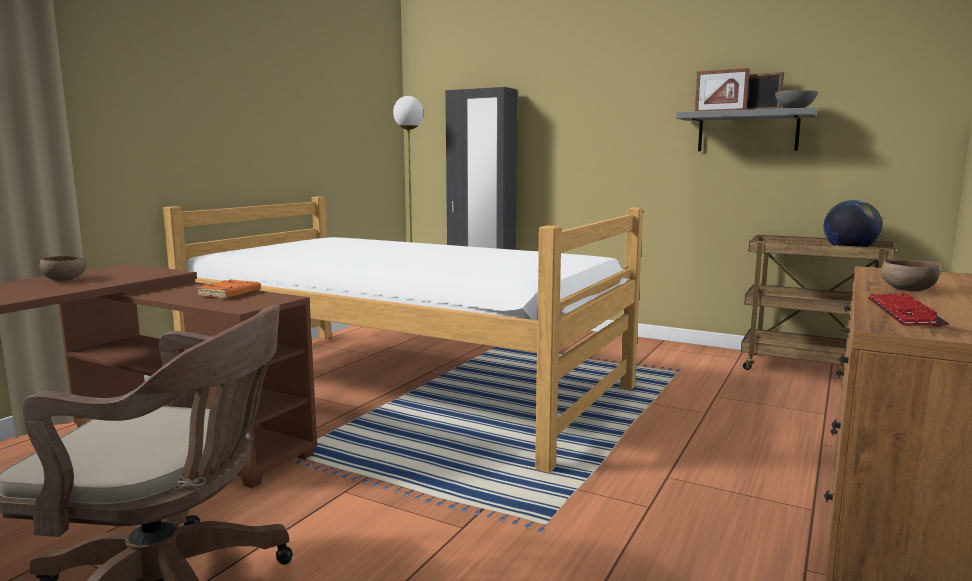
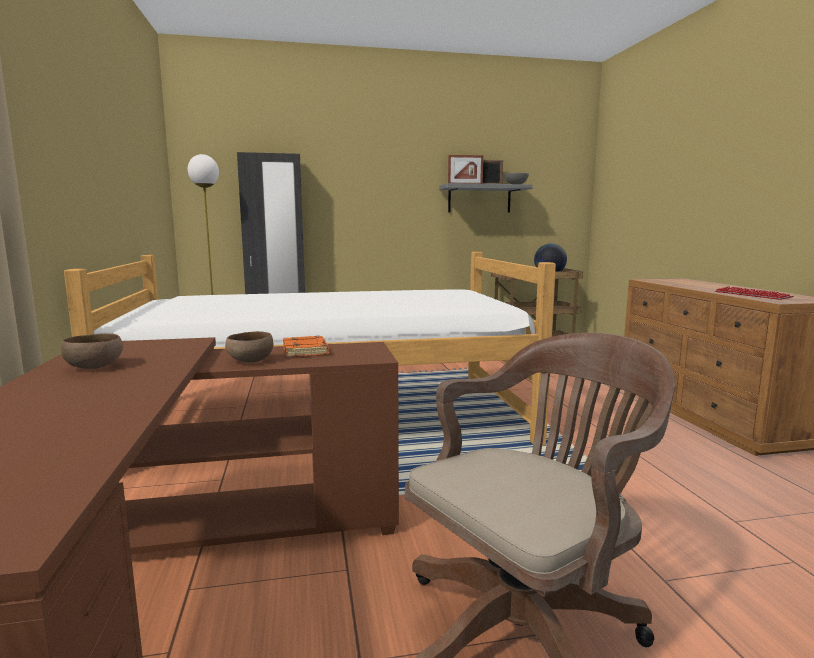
camera: 40 degrees left, 0 degrees up
brown bowl [881,260,940,291] -> brown bowl moved to [225,331,273,362]

